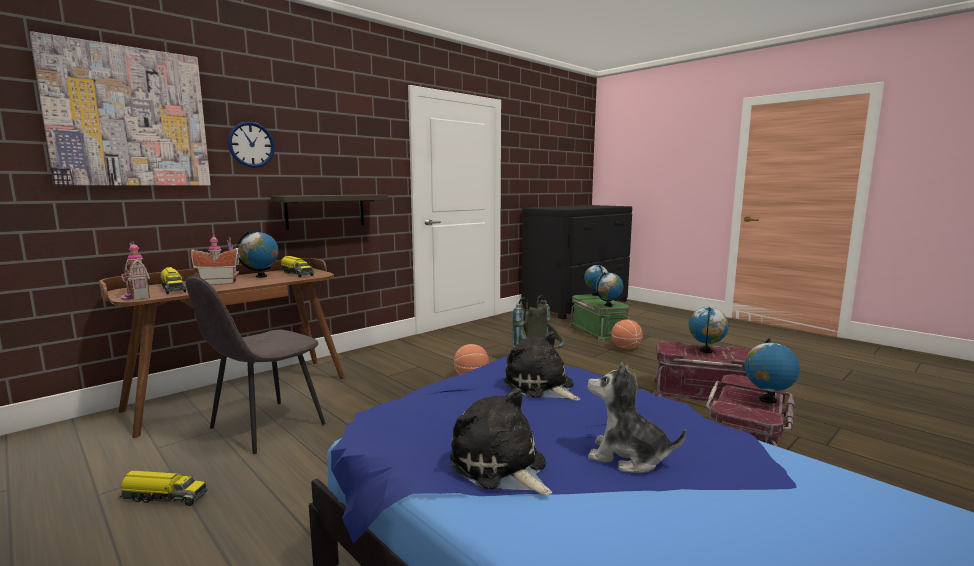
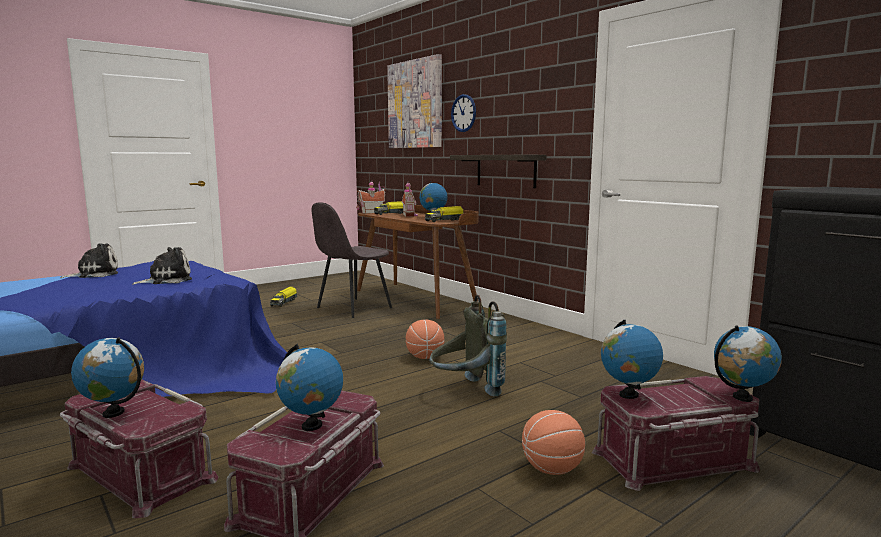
camera: 95 degrees right, 0 degrees up
grey chair [185,276,326,454] -> grey chair turned 90 degrees counterclockwise [312,202,392,318]
green storage box [569,294,631,342] -> red storage box [592,376,760,491]
plush toy [587,362,686,473] -> none

